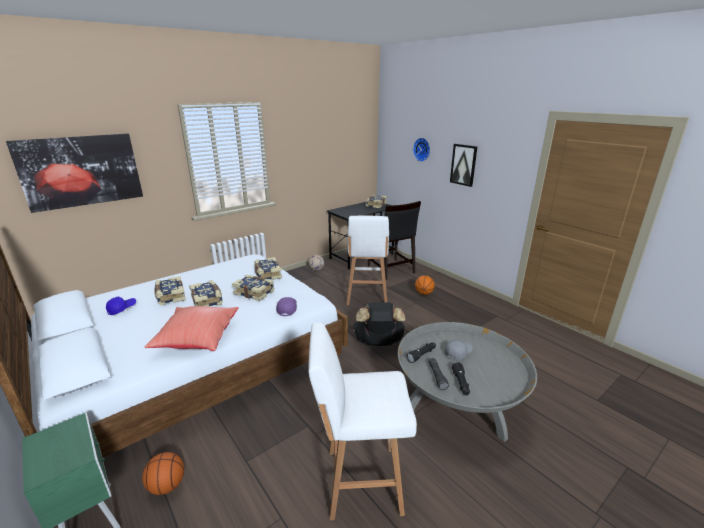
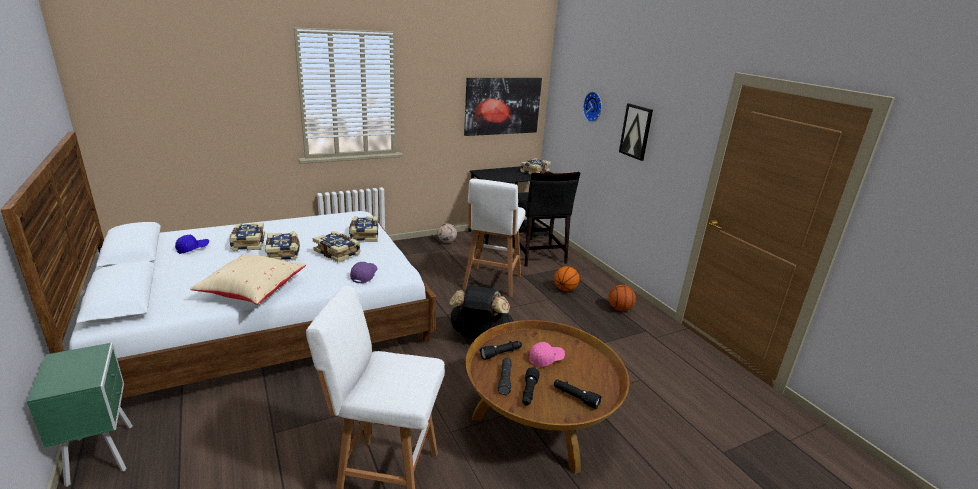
camera: 10 degrees right, 0 degrees up
picture [6,134,143,213] -> picture moved to [464,78,542,136]
basketball [142,452,184,495] -> basketball moved to [609,285,636,311]
red pillow [145,306,239,351] -> beige pillow [190,254,306,305]
grey coffee table [398,322,537,442] -> brown coffee table [466,320,629,474]
grey cap [445,340,472,361] -> pink cap [529,342,565,367]
none -> black flashlight [554,380,602,409]

